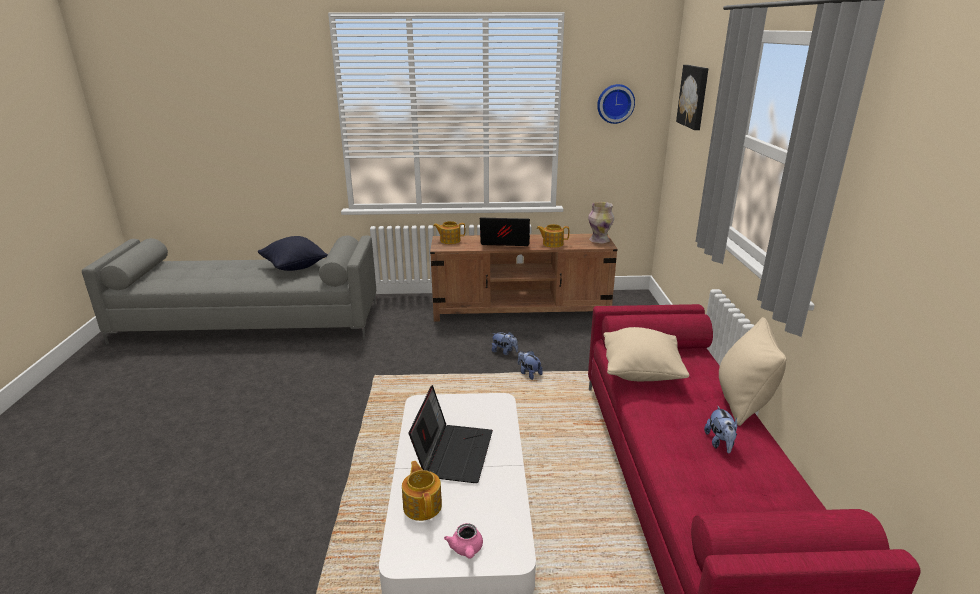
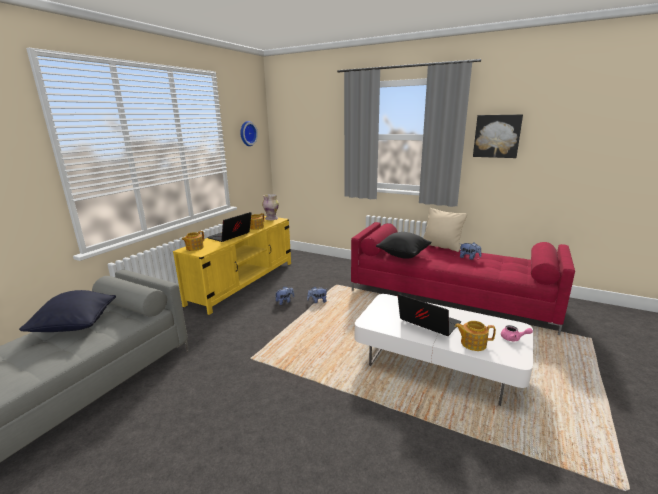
camera: 60 degrees left, 5 degrees down
brown tv stand [430,234,617,322] -> yellow tv stand [173,216,291,315]
beige pillow [603,327,690,381] -> black pillow [376,232,431,259]
picture [676,65,709,130] -> picture moved to [473,114,523,158]

